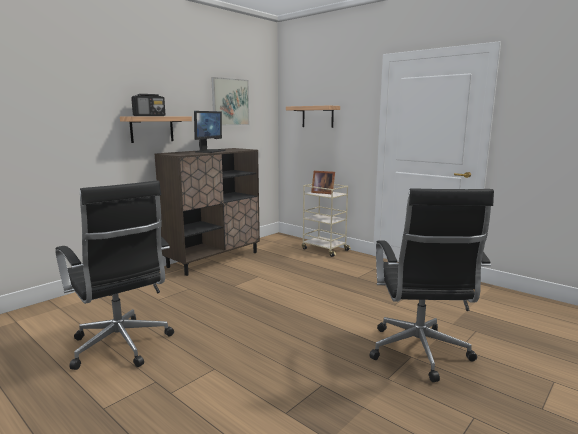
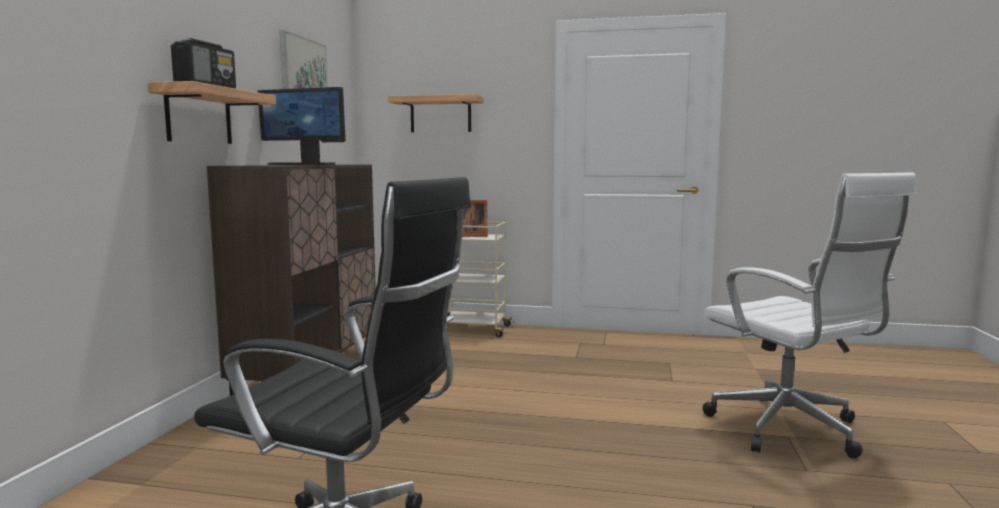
camera: 30 degrees left, 5 degrees down
monitor [194,111,226,153] -> monitor turned 120 degrees clockwise [258,87,346,165]
black office chair [369,188,494,382] -> white office chair [702,173,916,458]

